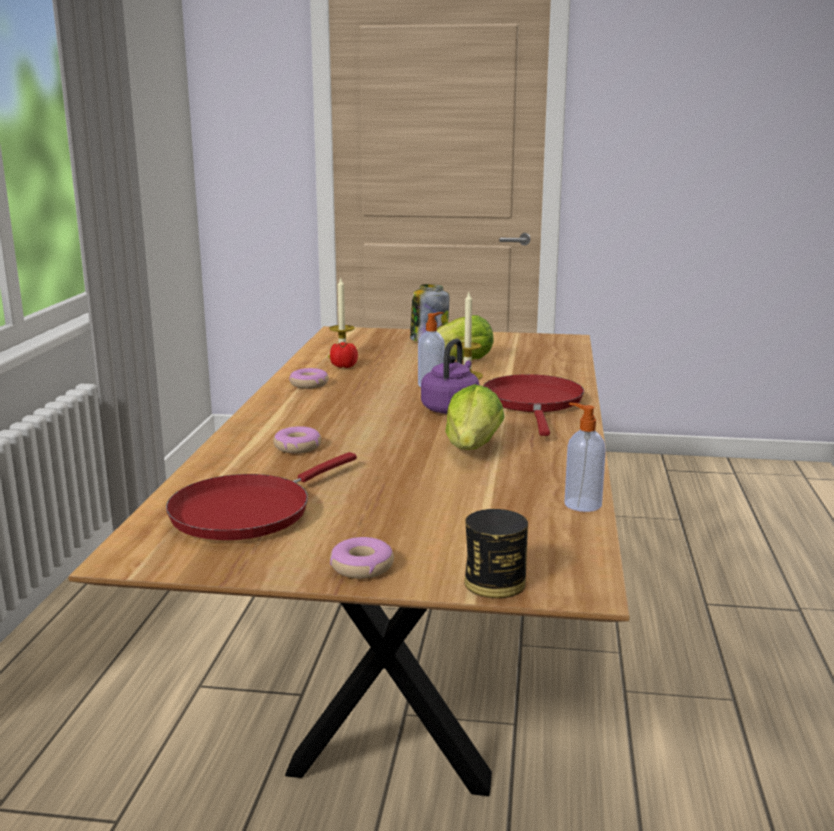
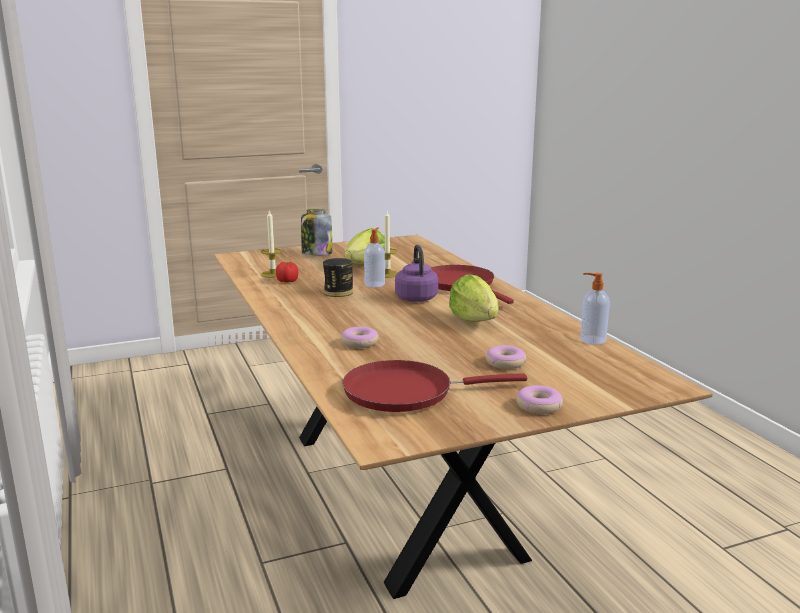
camera: 30 degrees left, 0 degrees up
red frying pan [166,452,357,540] -> red frying pan turned 75 degrees clockwise [342,360,527,412]
donut [289,368,329,389] -> donut moved to [486,345,526,369]
can [464,509,528,598] -> can moved to [323,258,353,297]

